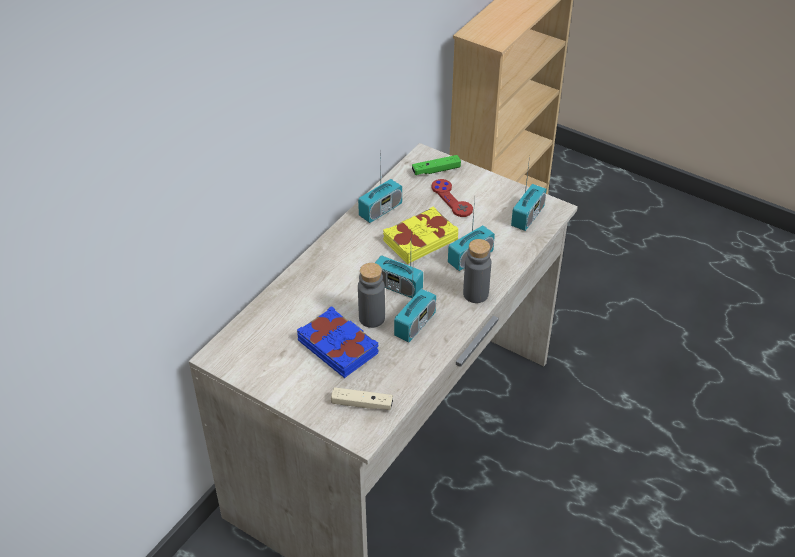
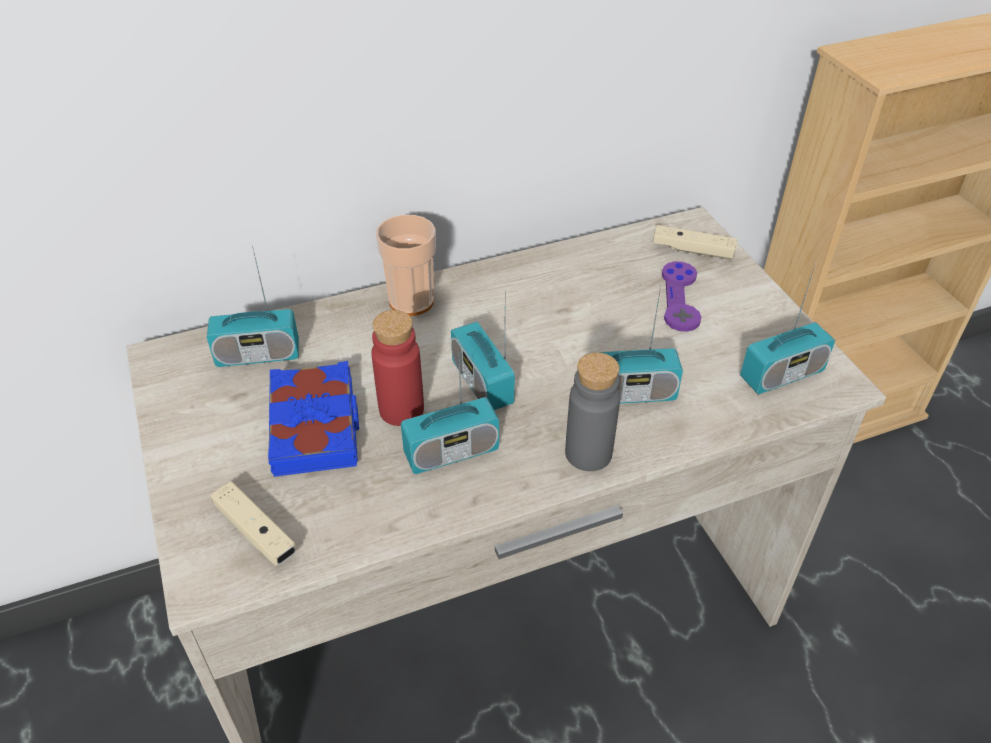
camera: 35 degrees right, 0 degrees up
radio [358,149,402,223] -> radio moved to [207,245,299,367]
grey bottle [358,263,385,328] -> red bottle [372,310,424,426]
yellow book [383,206,459,264] -> none
green game controller [412,155,461,175] -> beige game controller [653,225,737,260]
red game controller [431,179,473,217] -> purple game controller [662,261,701,332]
none -> cup [376,215,436,316]

